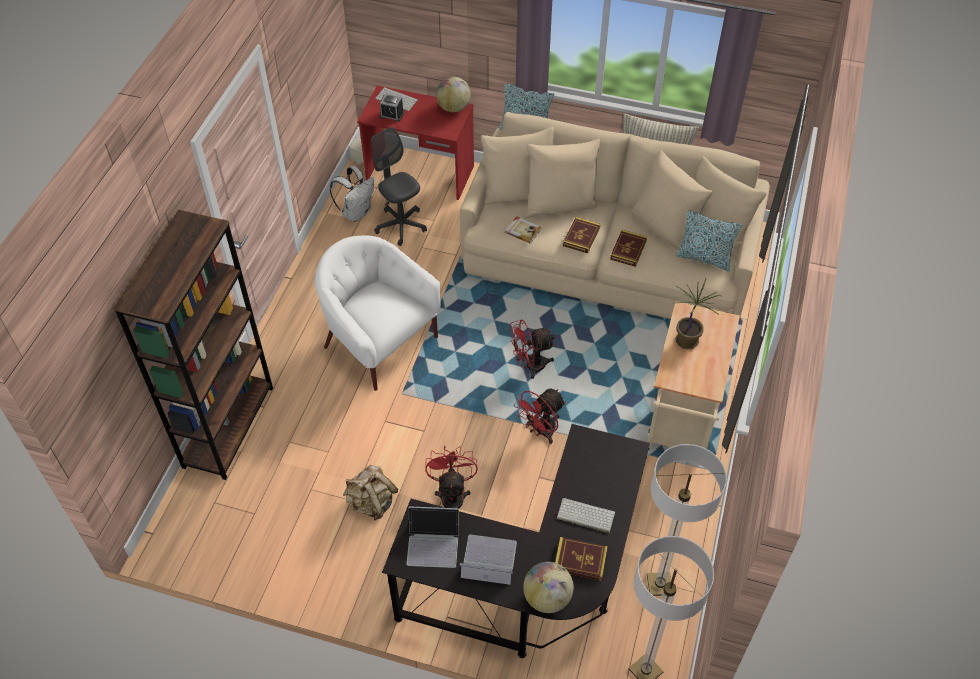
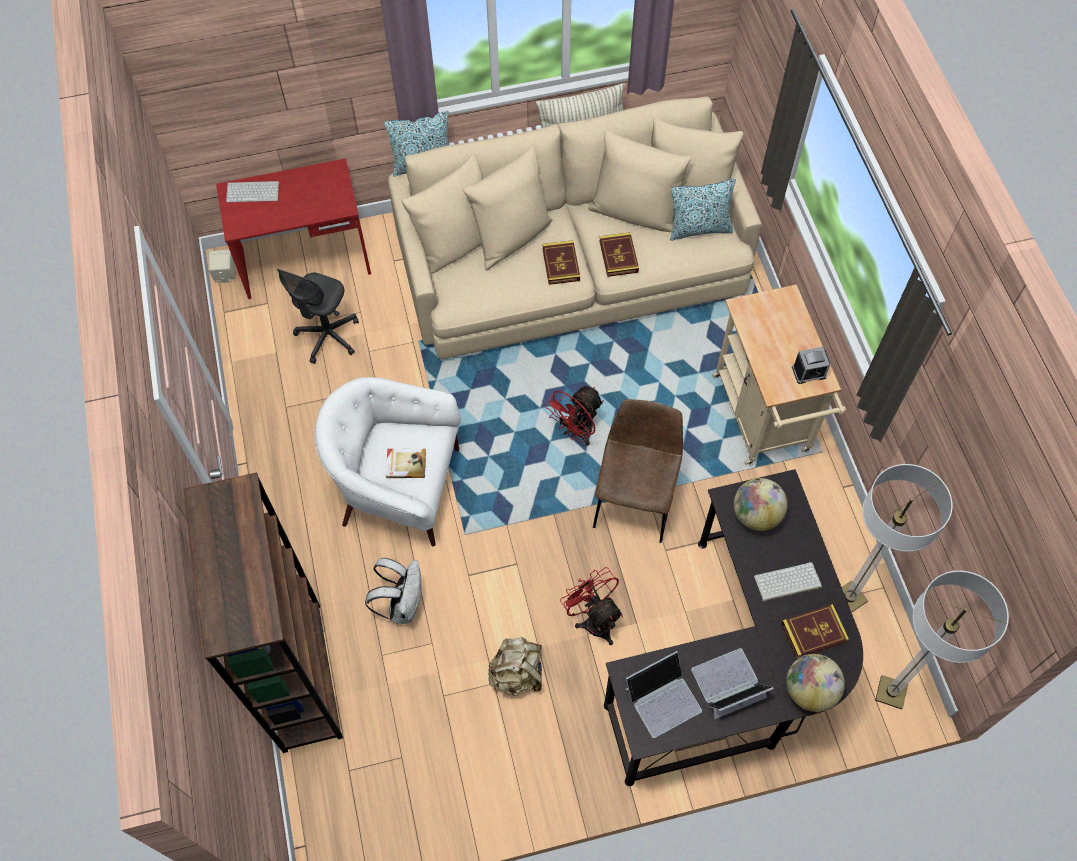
camera: 30 degrees left, 10 degrees up
white backpack [330,165,375,222] -> white backpack moved to [365,558,422,624]
grey office chair [371,127,427,246] -> grey office chair turned 90 degrees counterclockwise [277,269,359,364]
alarm clock [380,94,404,122] -> alarm clock moved to [792,347,830,384]
globe [436,77,471,112] -> globe moved to [734,478,788,531]
book [505,216,542,244] -> book moved to [386,449,426,478]
red fan [514,388,566,444] -> brown chair [593,399,683,543]
potted plant [676,279,721,349] -> none

